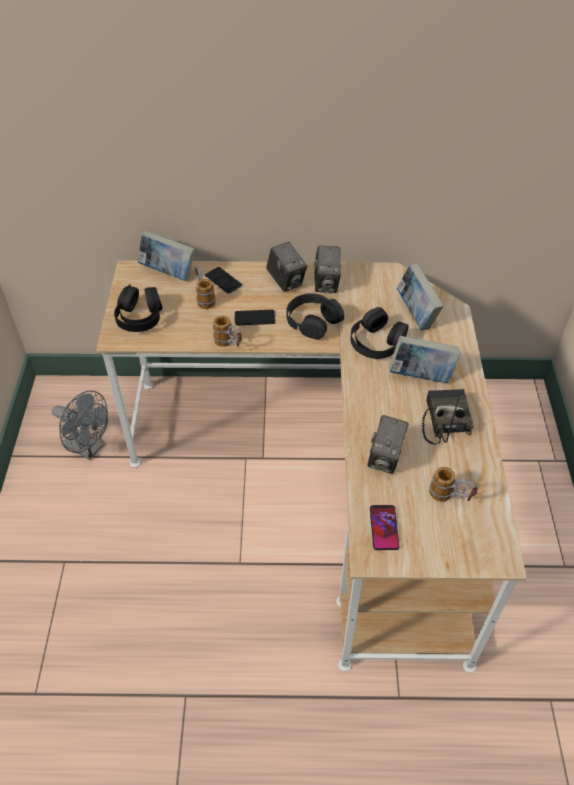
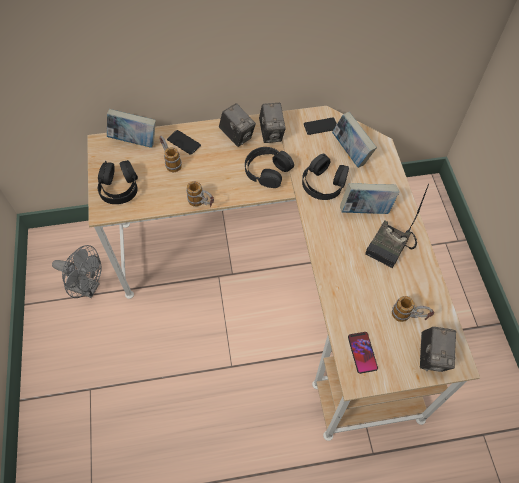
camera: 10 degrees left, 10 degrees up
phone [235,310,275,325] -> phone moved to [304,118,337,135]
camera [368,415,409,474] -> camera moved to [420,327,456,372]
radio [422,389,474,444] -> radio turned 135 degrees counterclockwise [365,184,429,268]

